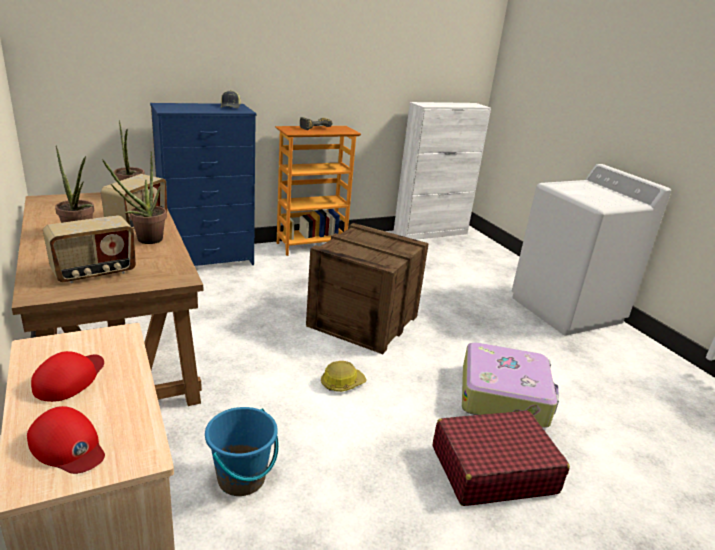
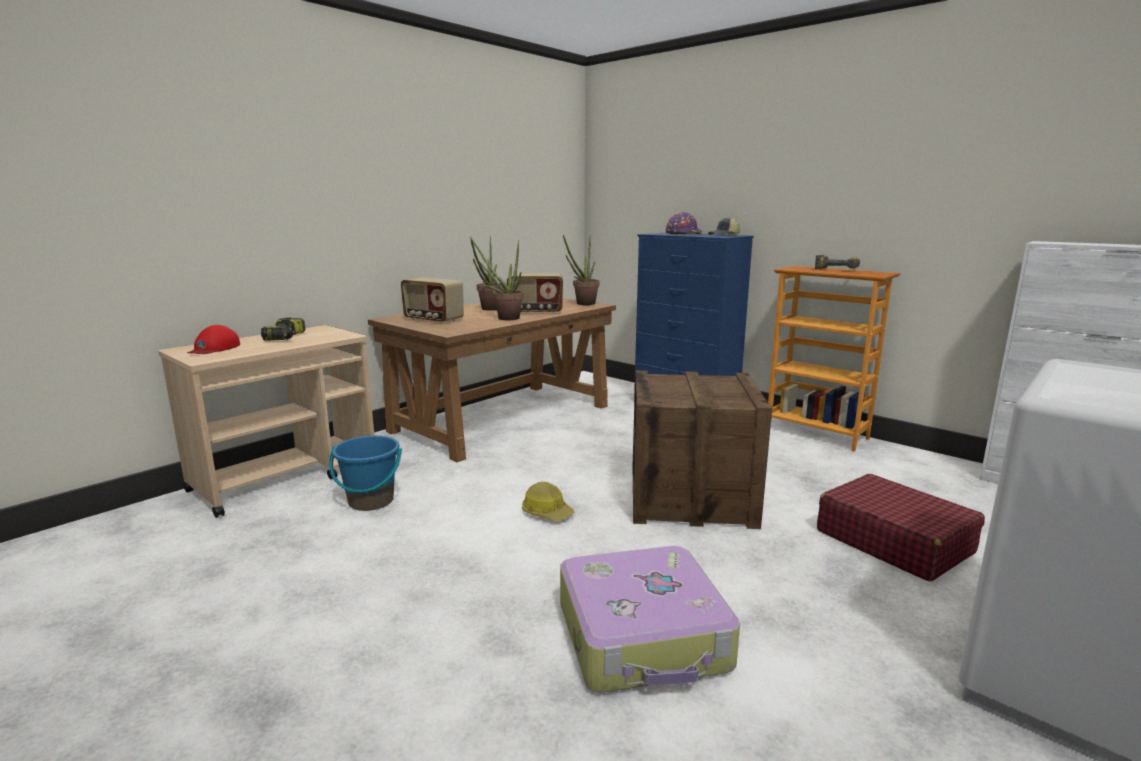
camera: 70 degrees right, 10 degrees down
red cap [31,351,104,402] -> power drill [261,317,306,340]
red suitcase [433,411,570,506] -> red suitcase moved to [817,474,985,582]
none -> purple hard hat [665,212,702,235]

